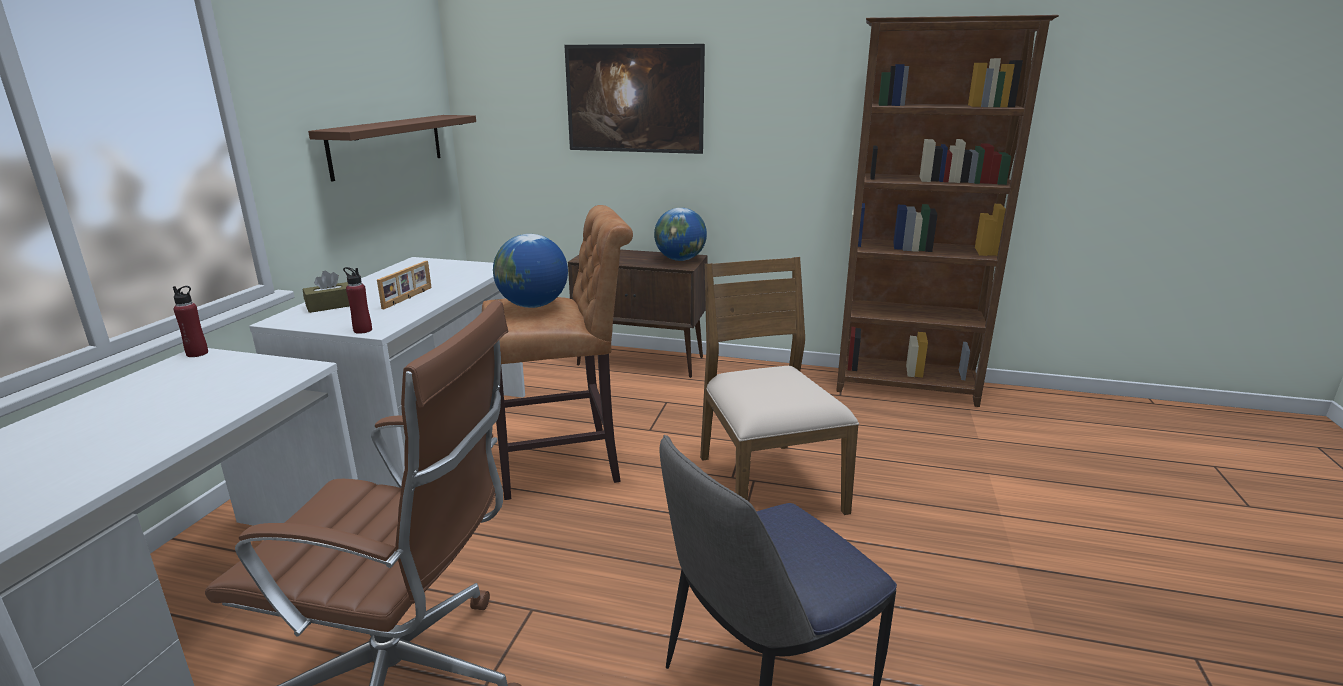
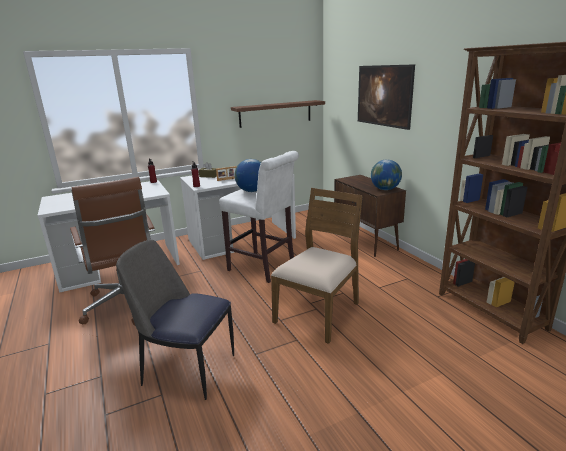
camera: 50 degrees right, 0 degrees up
brown stool [482,205,633,500] -> white stool [219,151,299,283]

